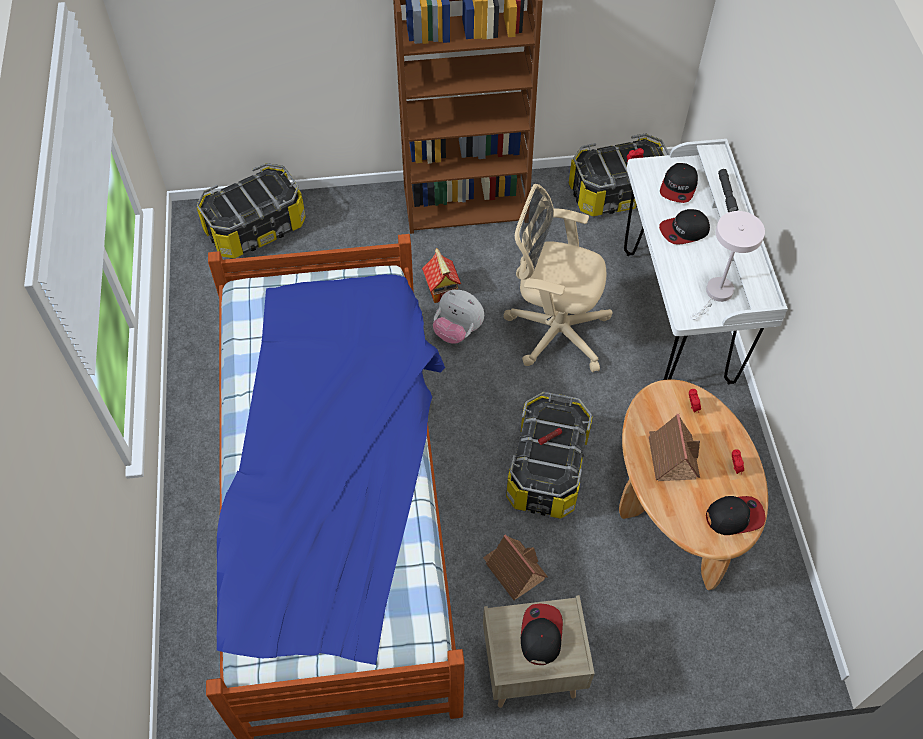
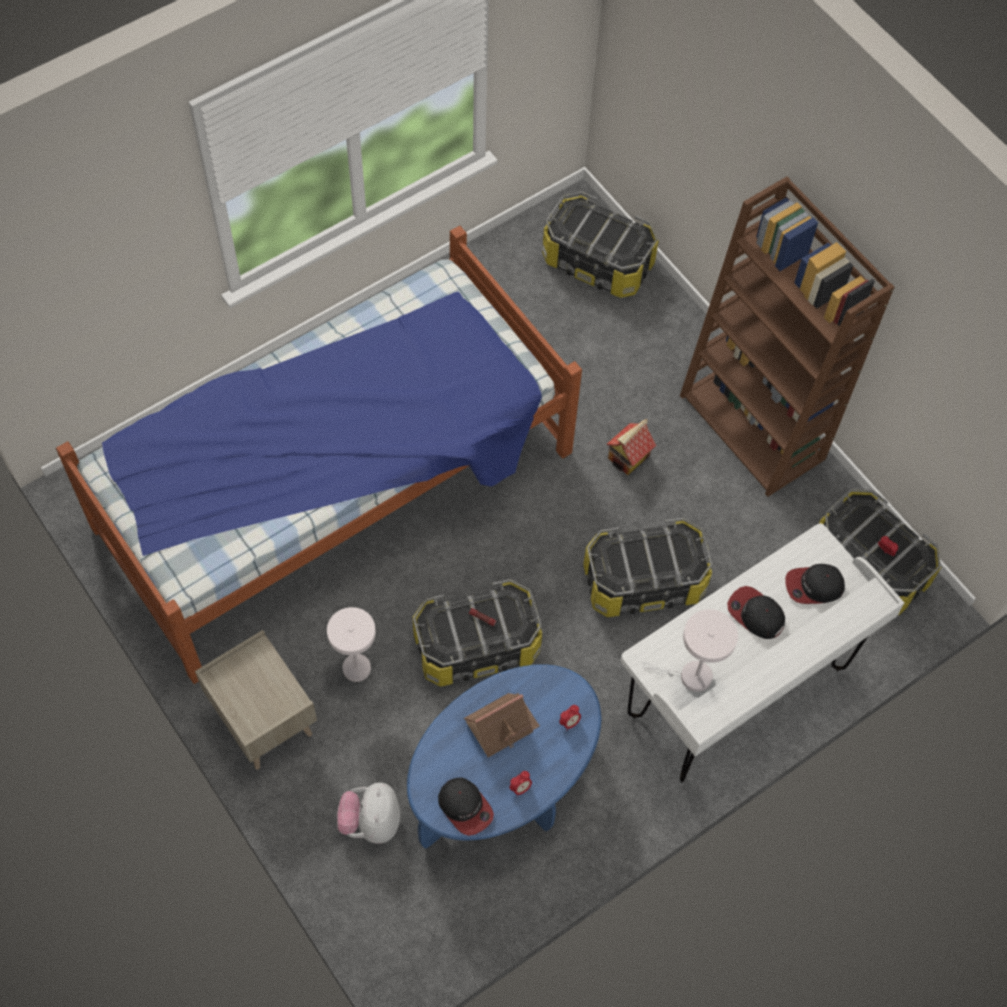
camera: 60 degrees right, 5 degrees up
plush toy [433,290,484,344] -> plush toy moved to [337,783,400,844]
toy house [483,534,548,600] -> white table lamp [327,607,376,682]
beige office chair [503,184,612,372] -> storage box [583,518,712,618]
cap [521,603,563,665] -> none
brown coffee table [619,379,768,590] -> blue coffee table [407,664,601,848]
grey flashlight [718,169,738,212] -> none

